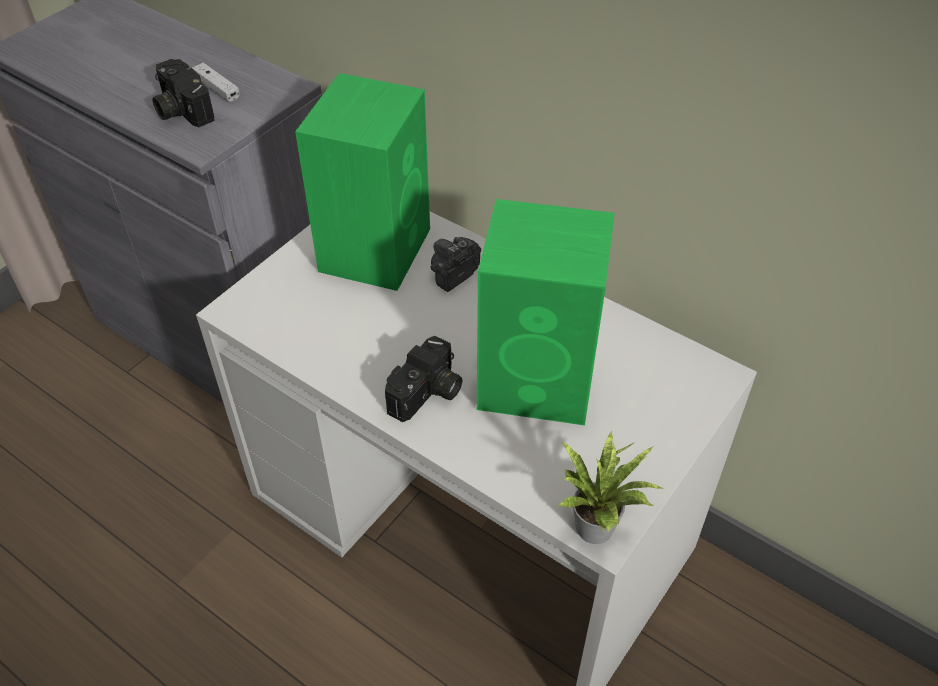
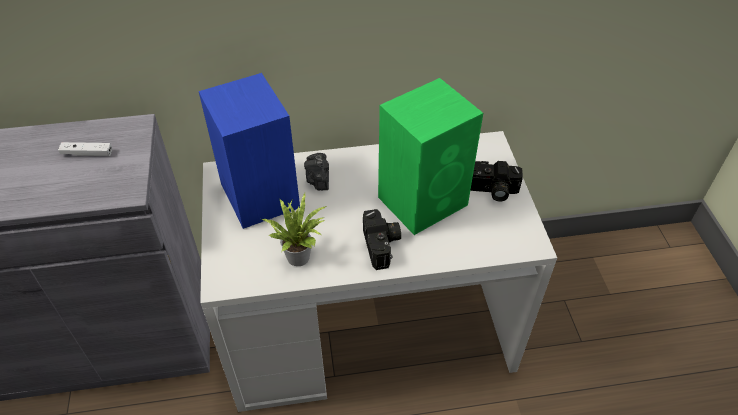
camera: 45 degrees left, 0 degrees up
camera [152,59,215,127] -> camera moved to [470,161,523,202]
green speaker [295,73,430,291] -> blue speaker [199,73,300,229]
potted plant [558,431,664,544] -> potted plant moved to [262,193,327,266]

